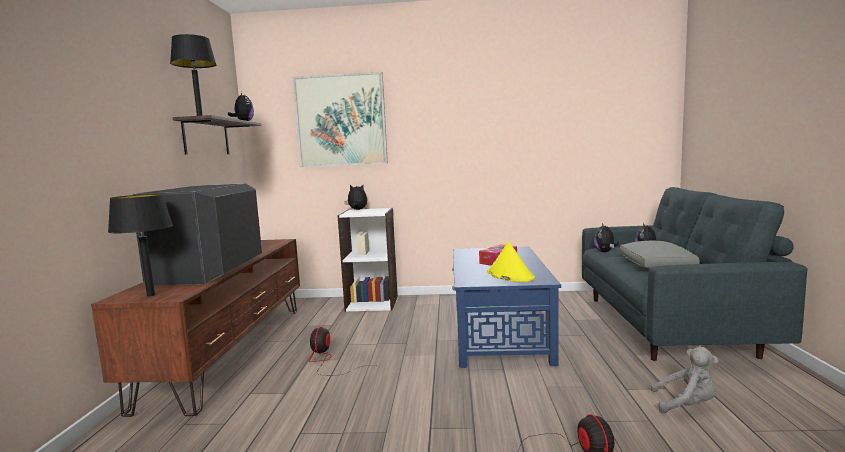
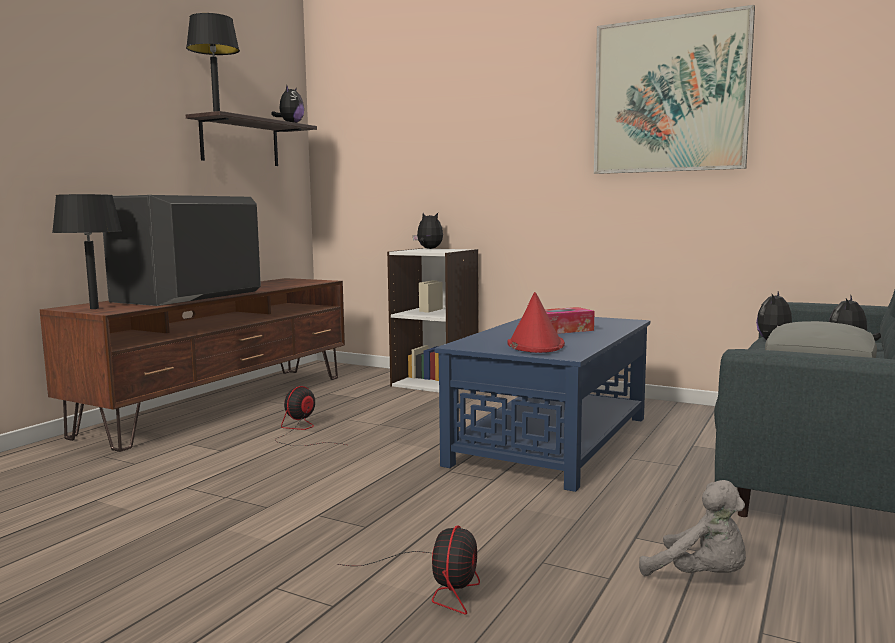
camera: 25 degrees right, 0 degrees up
picture [293,72,388,167] -> picture moved to [594,5,755,174]
yellow hat [487,241,535,282] -> red hat [508,292,565,353]

